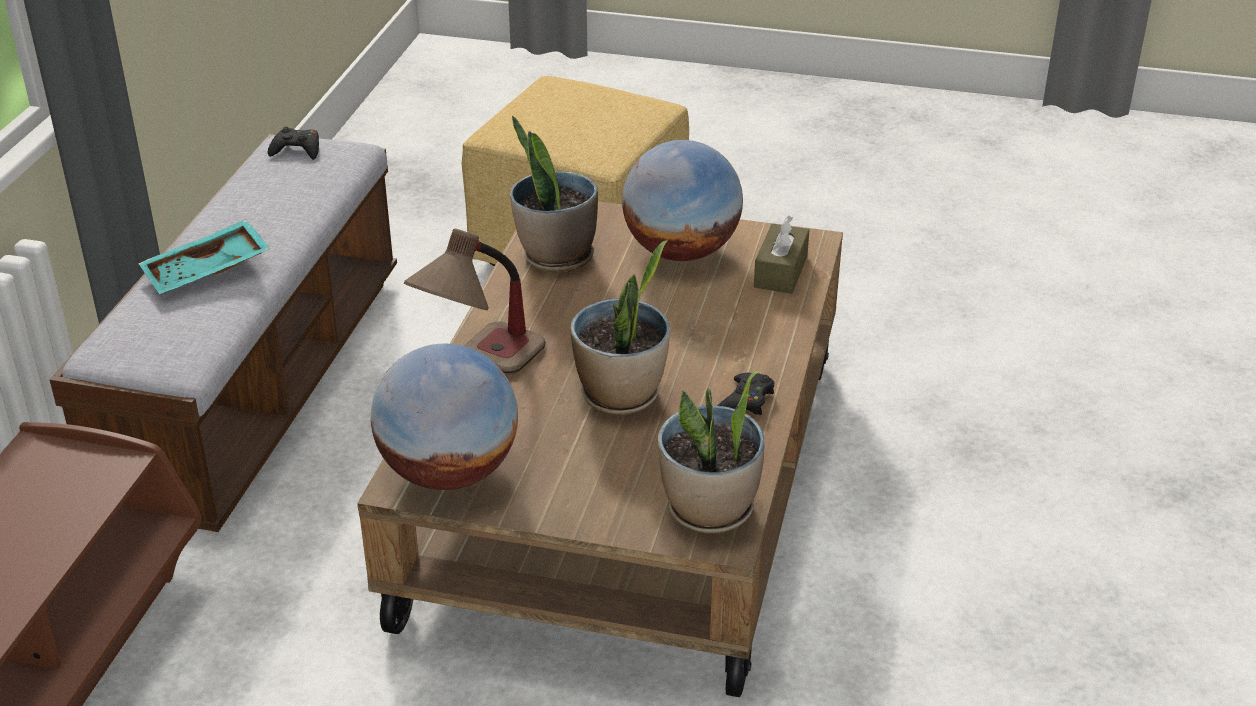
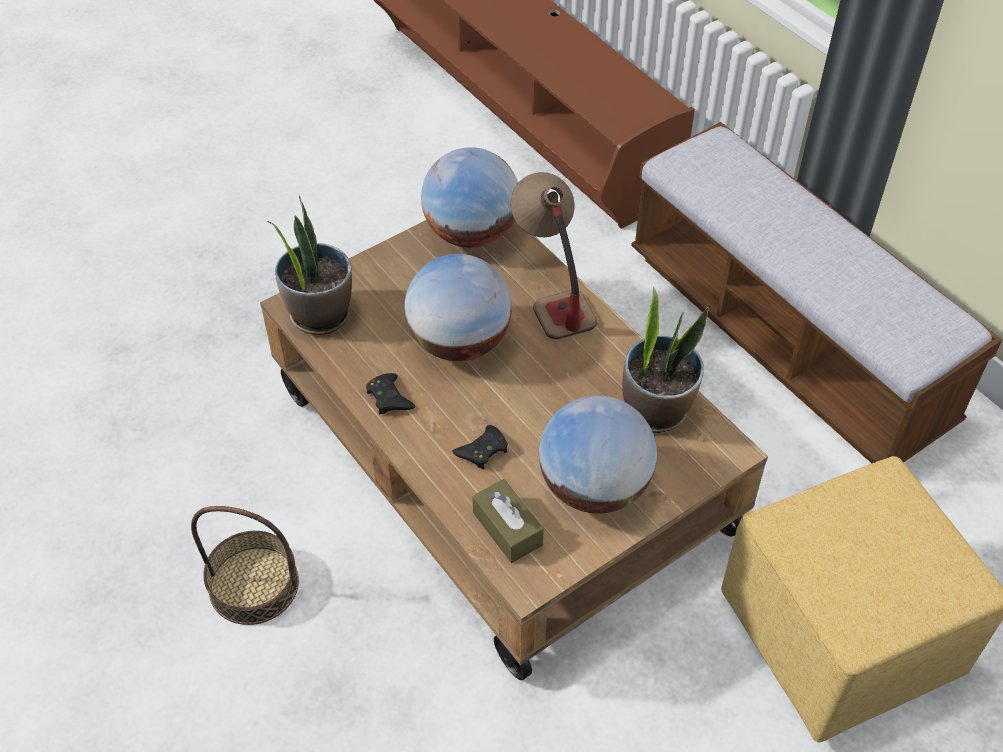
camera: 130 degrees right, 15 degrees up
turquoise tray [138,219,270,294] -> none
black game controller [267,127,319,160] -> black game controller moved to [452,425,508,470]
potted plant [570,240,670,415] -> globe [404,254,512,361]
none -> basket [191,506,299,625]

